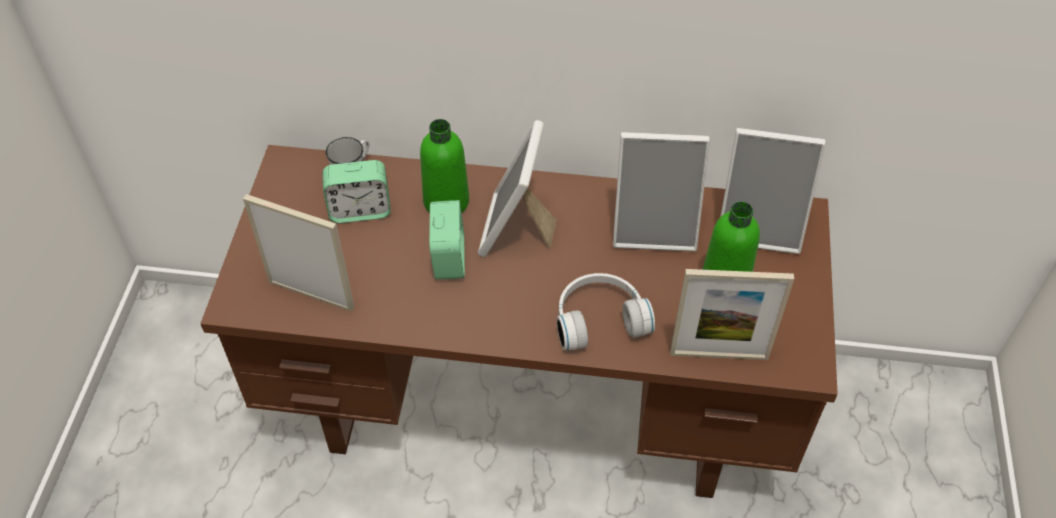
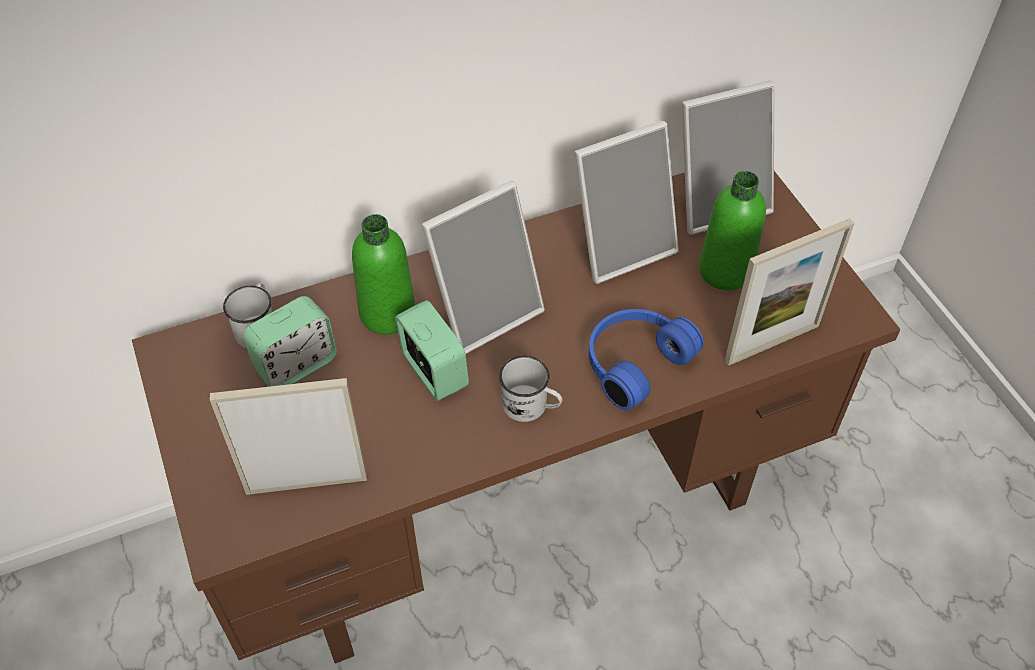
camera: 30 degrees left, 0 degrees up
picture frame [478,120,557,257] -> picture frame turned 105 degrees counterclockwise [422,181,545,354]
white headphones [556,273,655,350] -> blue headphones [589,309,704,410]
none -> white mug [499,356,563,422]

